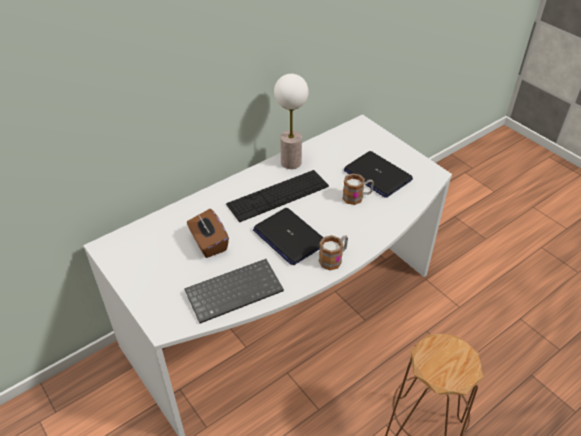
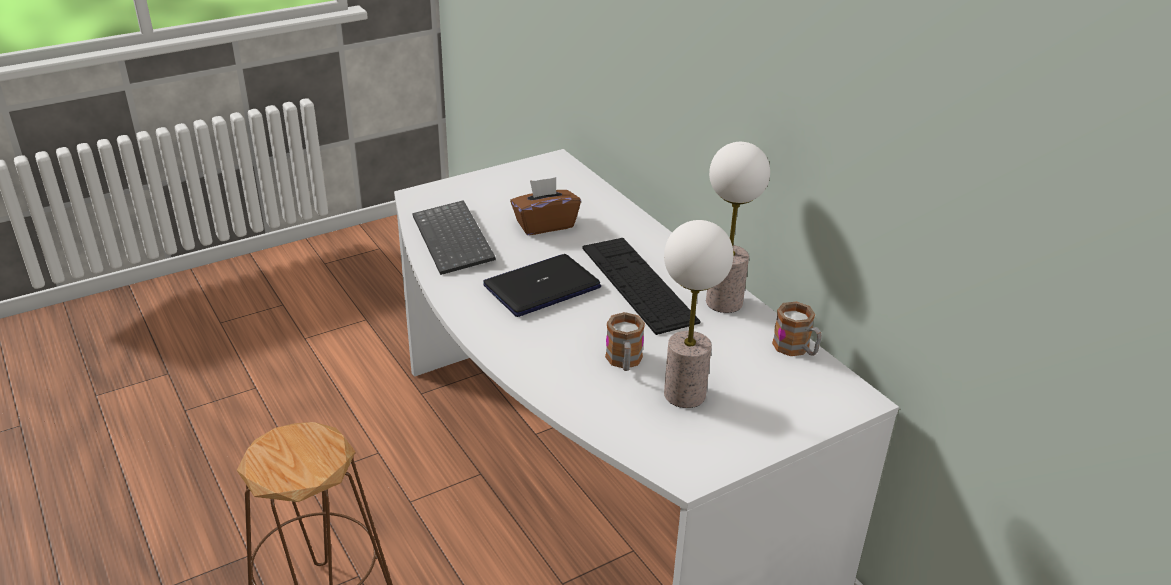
camera: 95 degrees right, 10 degrees down
mug [319,235,348,270] -> mug moved to [772,301,822,356]
laptop [344,151,413,198] -> table lamp [664,220,733,408]

